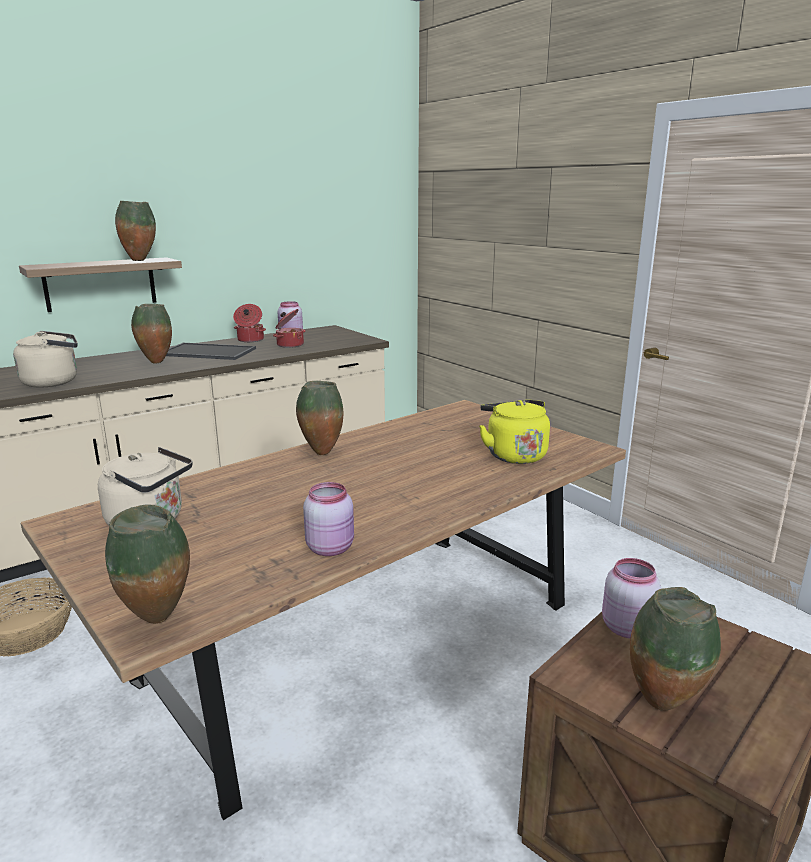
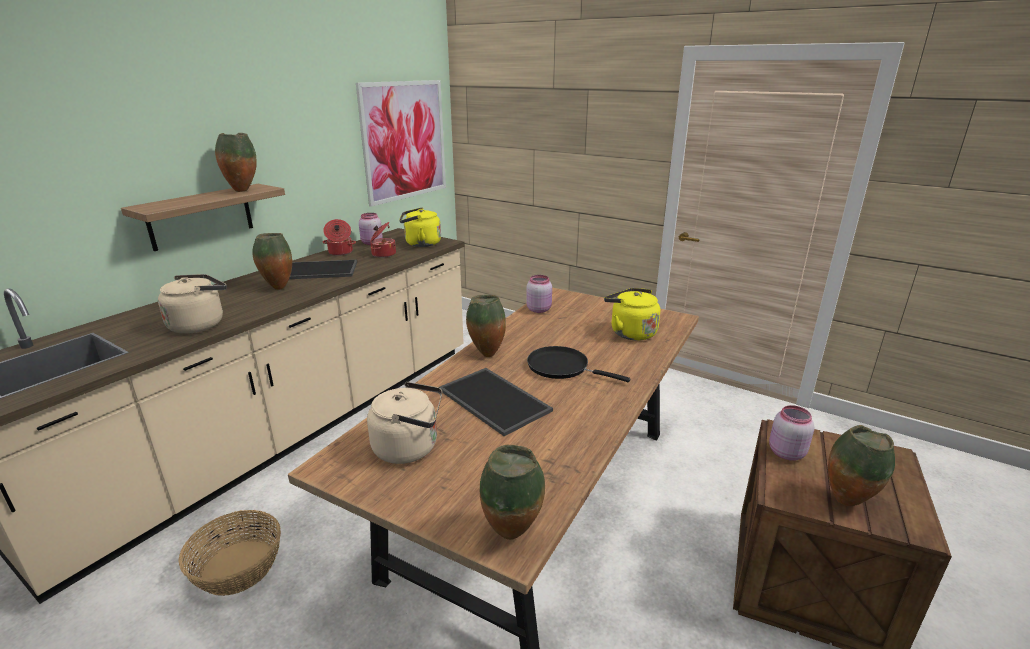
camera: 20 degrees left, 5 degrees up
pink jar [303,482,354,556] -> pink jar moved to [526,275,552,313]
none -> picture [356,80,446,207]
none -> yellow kettle [399,207,441,247]
none -> tray [439,368,553,436]
none -> black frying pan [527,346,631,382]

